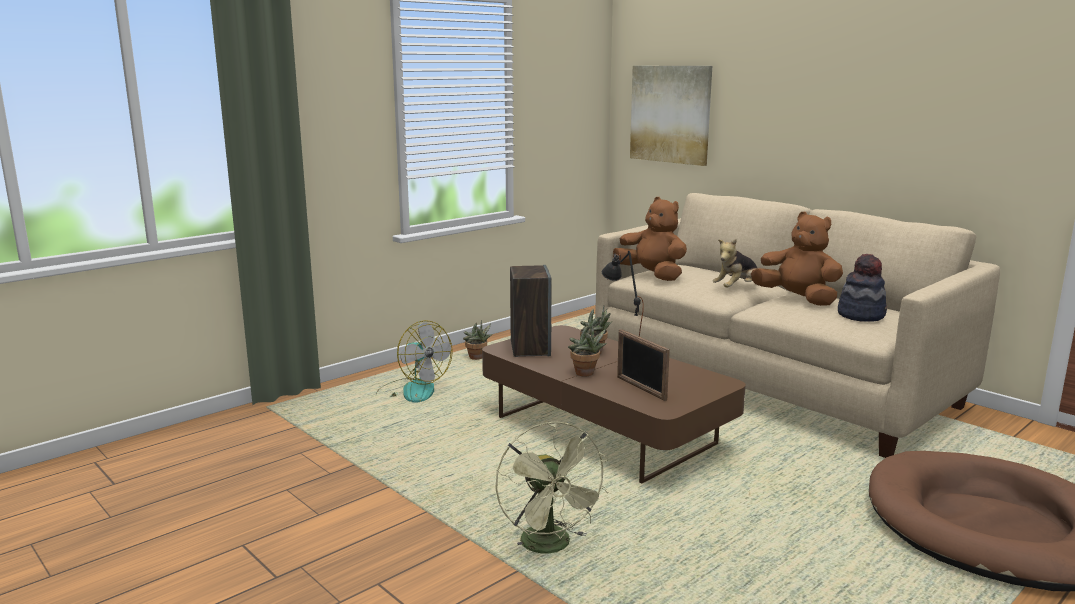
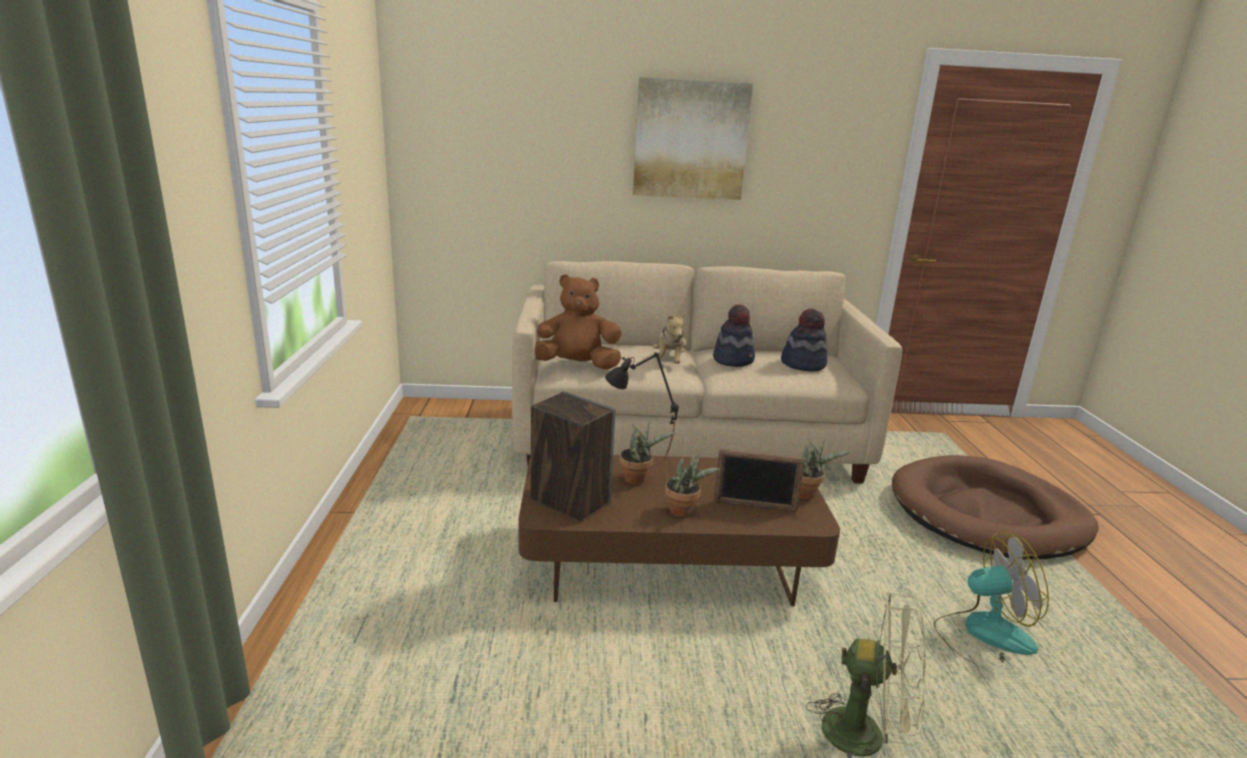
camera: 50 degrees left, 5 degrees up
fan [381,320,453,403] -> fan moved to [934,531,1049,670]
potted plant [463,320,492,360] -> potted plant moved to [799,439,852,500]
picture [630,66,712,166] -> picture moved to [633,77,753,200]
brown plush toy [751,212,843,306] -> hat [713,304,755,367]

